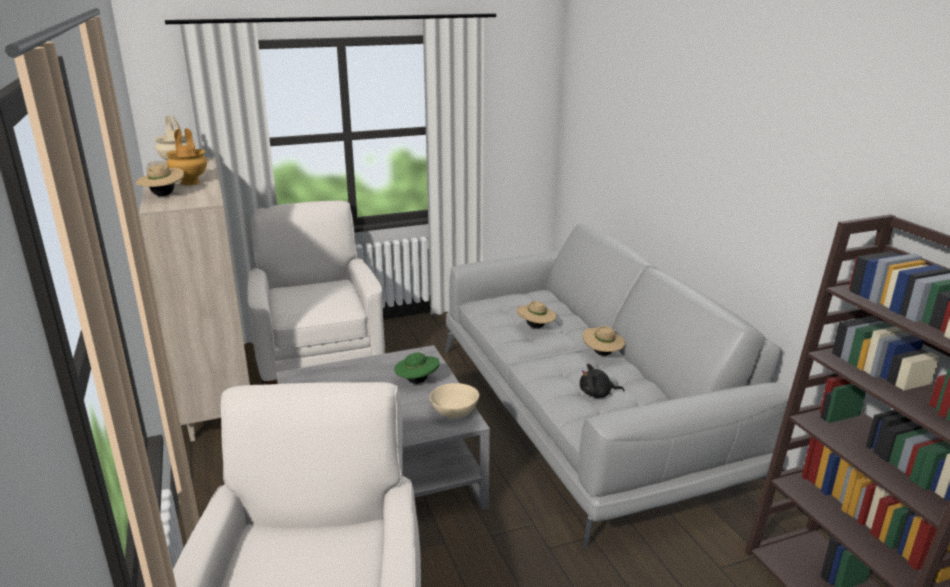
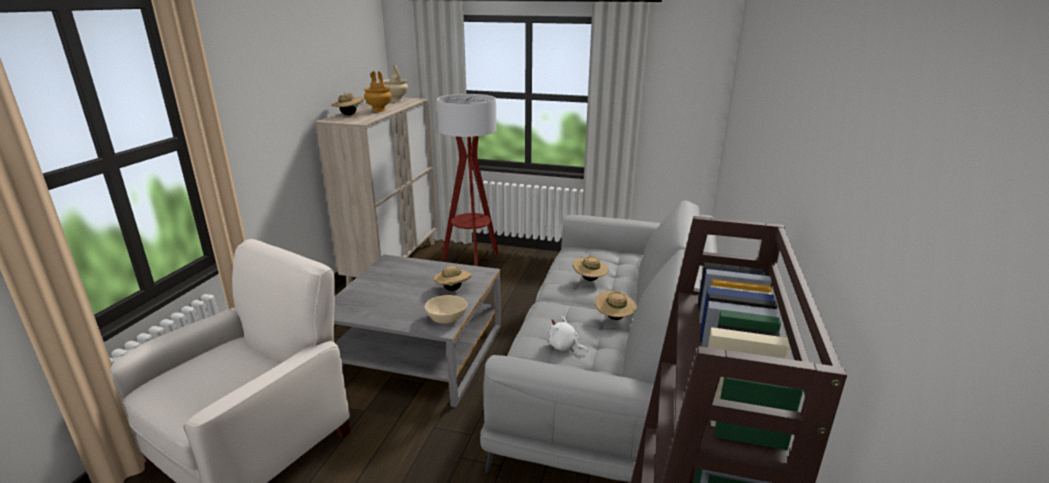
camera: 35 degrees right, 0 degrees up
white armchair [247,201,385,385] -> floor lamp [437,94,499,266]
green hat [394,349,440,384] -> beige hat [434,266,471,291]
black plush toy [580,364,624,398] -> white plush toy [548,316,588,352]

